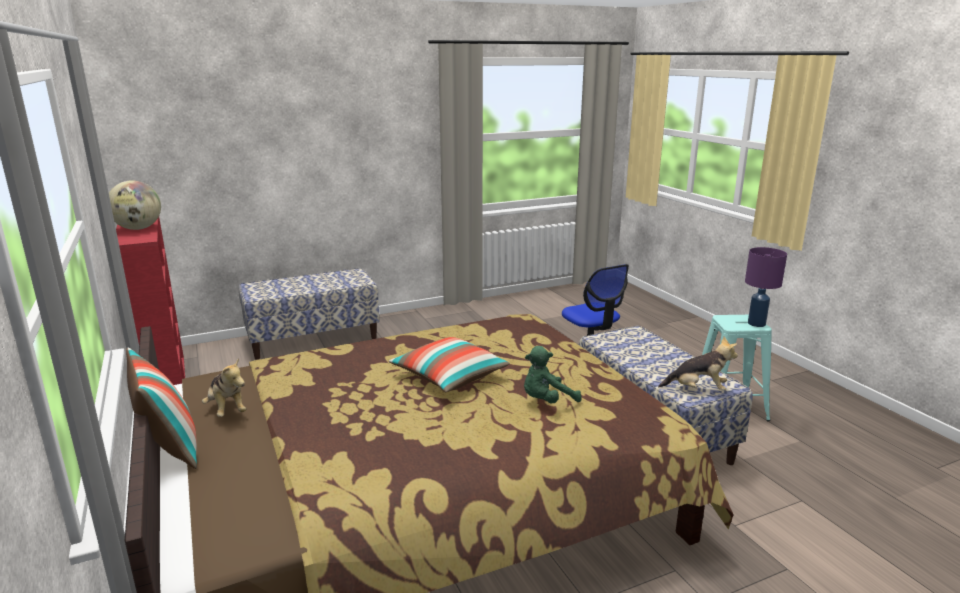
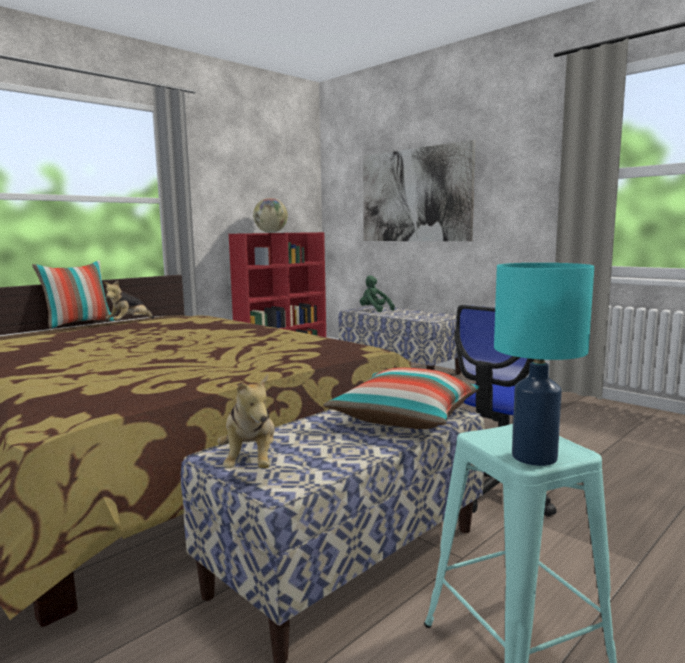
camera: 70 degrees right, 10 degrees down
pillow [389,337,510,392] -> pillow moved to [323,368,480,429]
green plush toy [524,346,582,403] -> green plush toy moved to [360,276,395,312]
purple table lamp [745,247,787,327] -> turquoise table lamp [494,263,594,466]
none -> picture [363,140,475,241]

